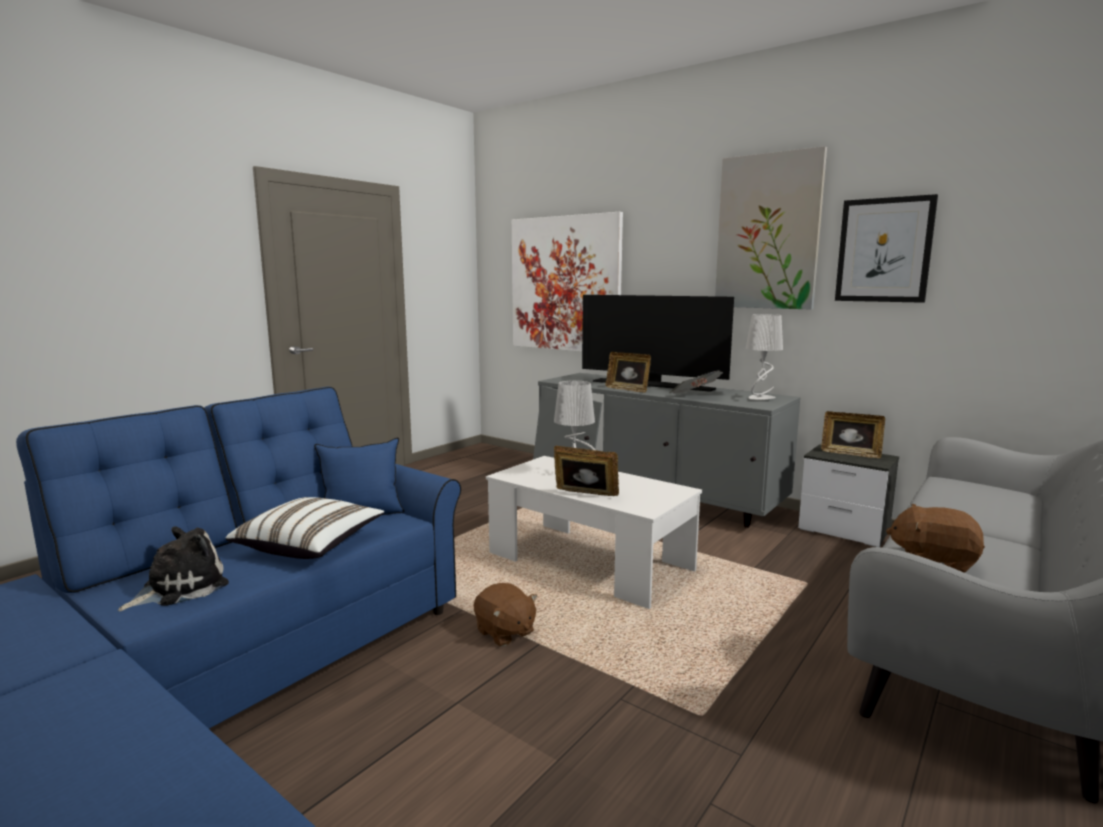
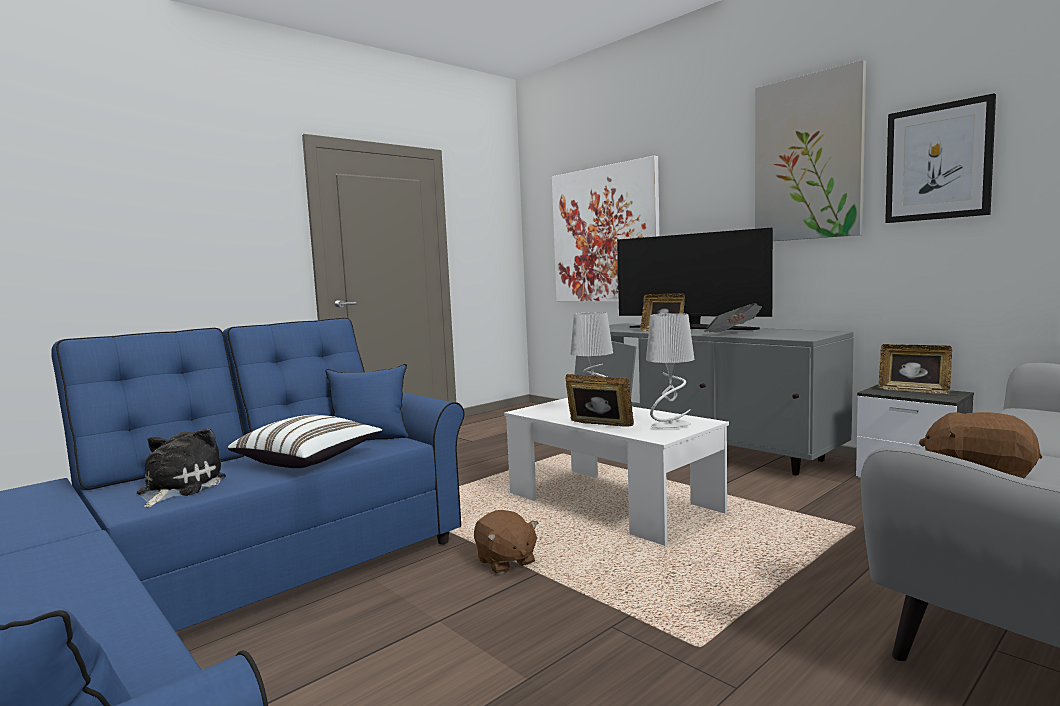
camera: 10 degrees right, 5 degrees down
plush toy [118,526,229,611] -> plush toy turned 45 degrees counterclockwise [137,428,226,507]
grey table lamp [746,314,783,400] -> grey table lamp moved to [646,313,694,428]

